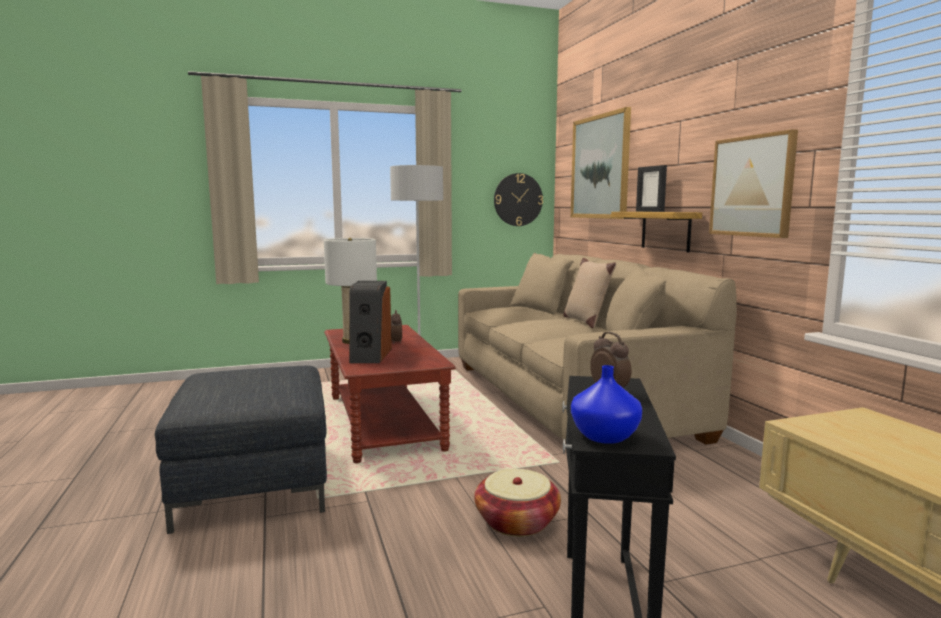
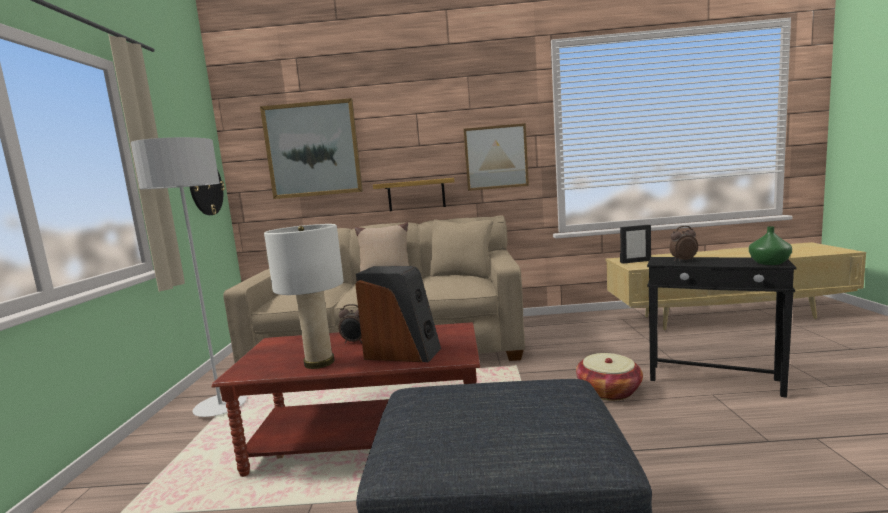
camera: 70 degrees left, 0 degrees up
blue vase [571,365,642,444] -> green vase [749,226,792,265]
picture frame [636,165,667,212] -> picture frame moved to [620,224,651,264]

